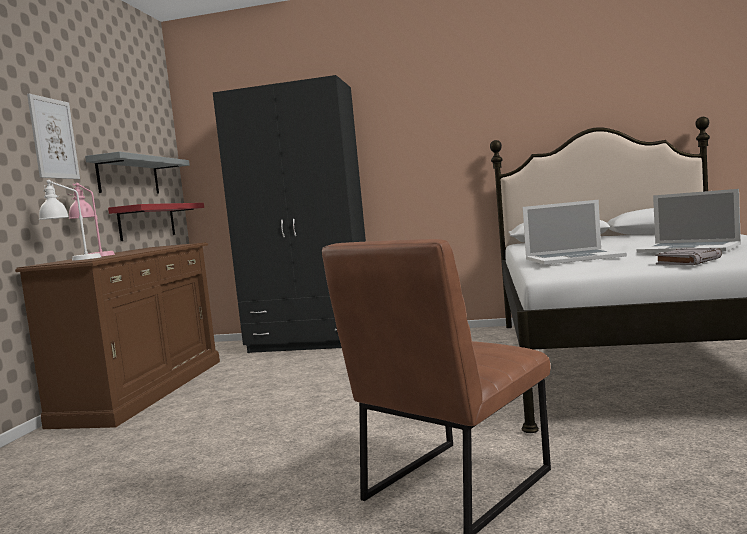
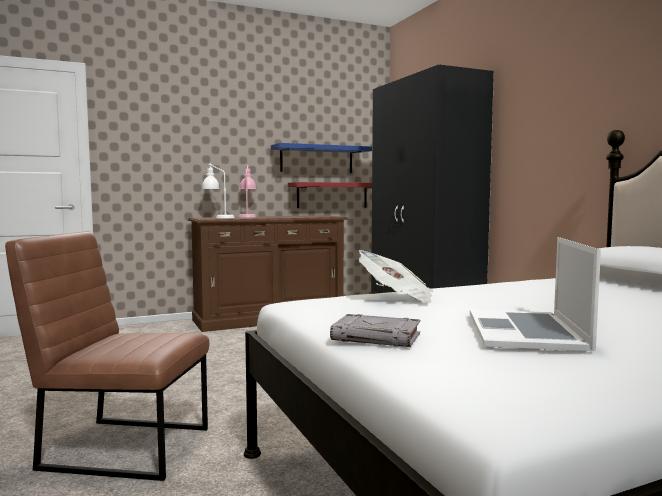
camera: 55 degrees right, 0 degrees up
picture [27,94,80,179] -> none
grey shelf [85,152,190,193] -> blue shelf [271,143,372,173]
laptop [523,200,627,265] -> newspaper [358,250,433,304]

